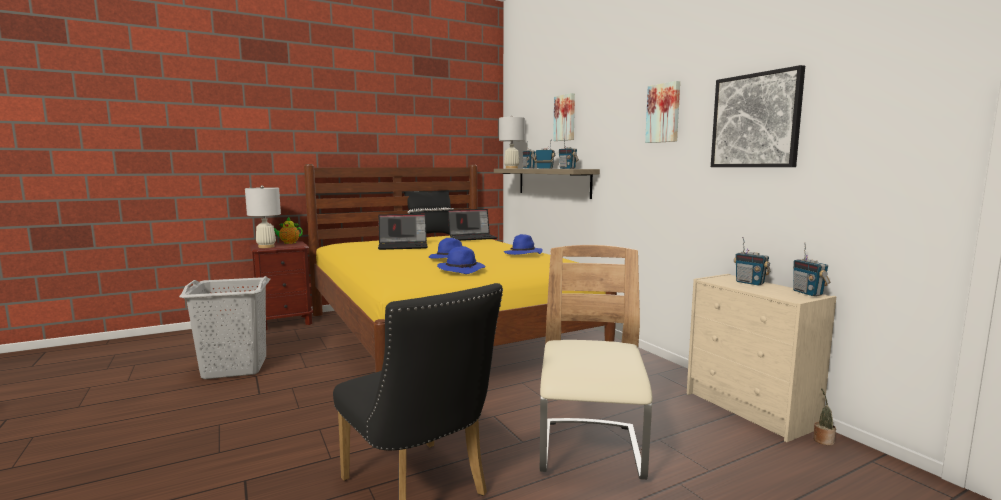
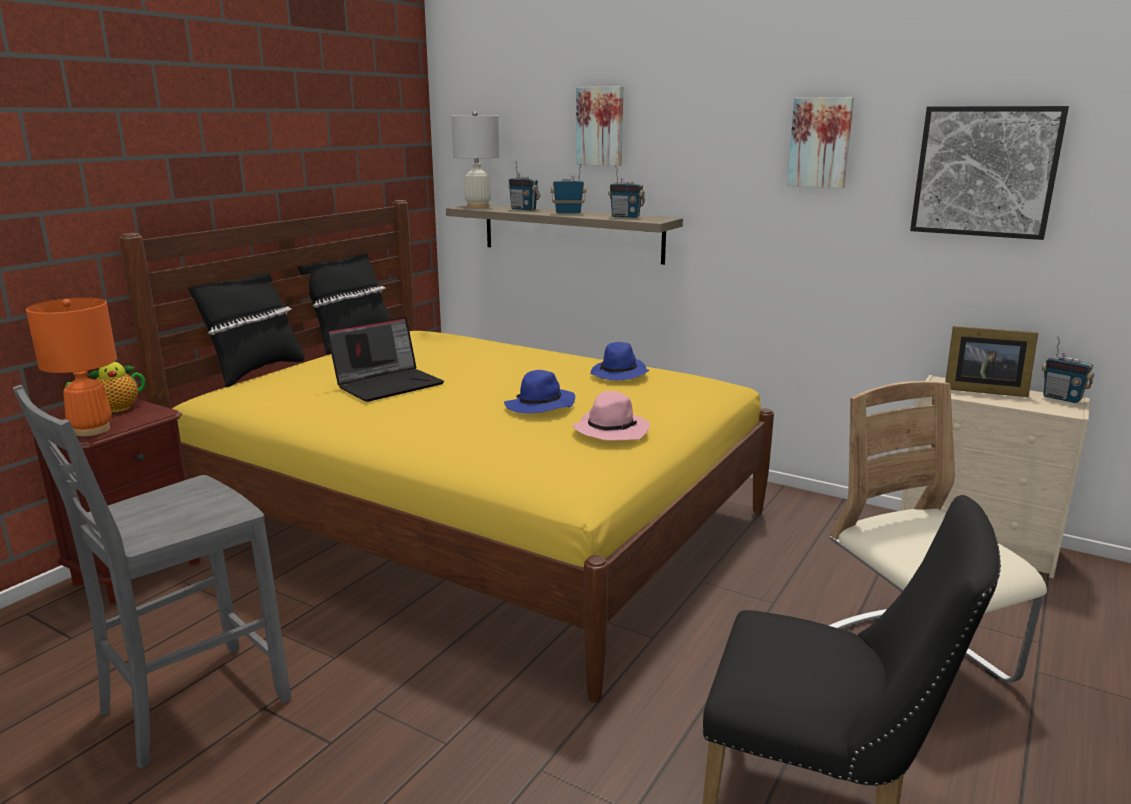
camera: 30 degrees left, 10 degrees up
grey laundry basket [179,276,270,379] -> grey chair [13,385,291,768]
white table lamp [245,185,281,248] -> orange table lamp [26,298,117,436]
blue hat [437,246,486,274] -> pink hat [572,391,650,440]
laptop [448,209,498,241] -> none
radio [734,237,770,285] -> picture frame [945,326,1038,397]
potted plant [813,388,836,445] -> none
none -> black pillow [188,272,304,388]

